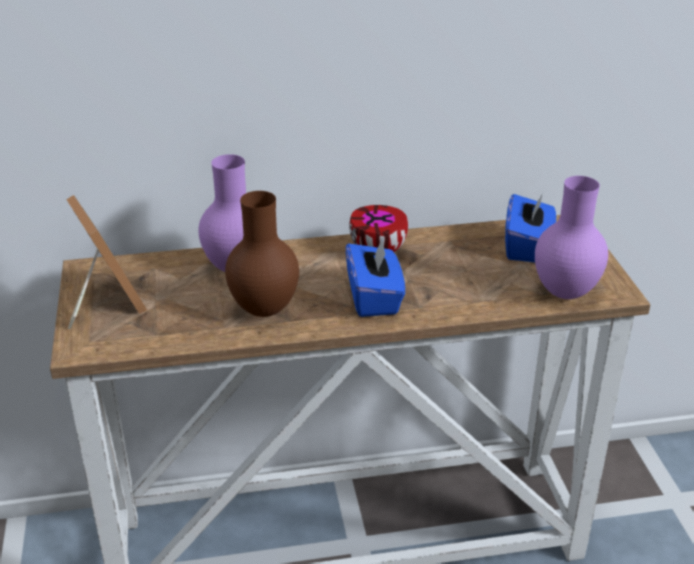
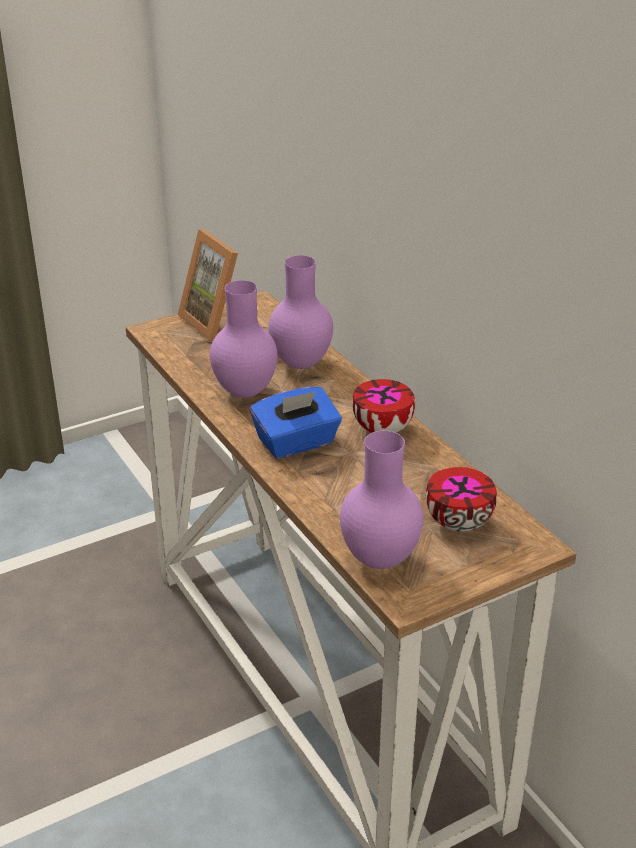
camera: 70 degrees right, 0 degrees up
picture frame [66,195,147,329] -> picture frame turned 105 degrees clockwise [178,229,238,341]
brown vase [225,191,299,317] -> purple vase [210,280,278,398]
blue tissue box [505,191,556,262] -> bowl [426,467,497,532]

